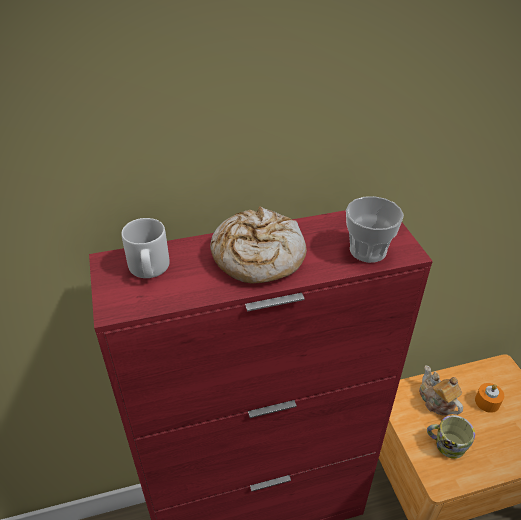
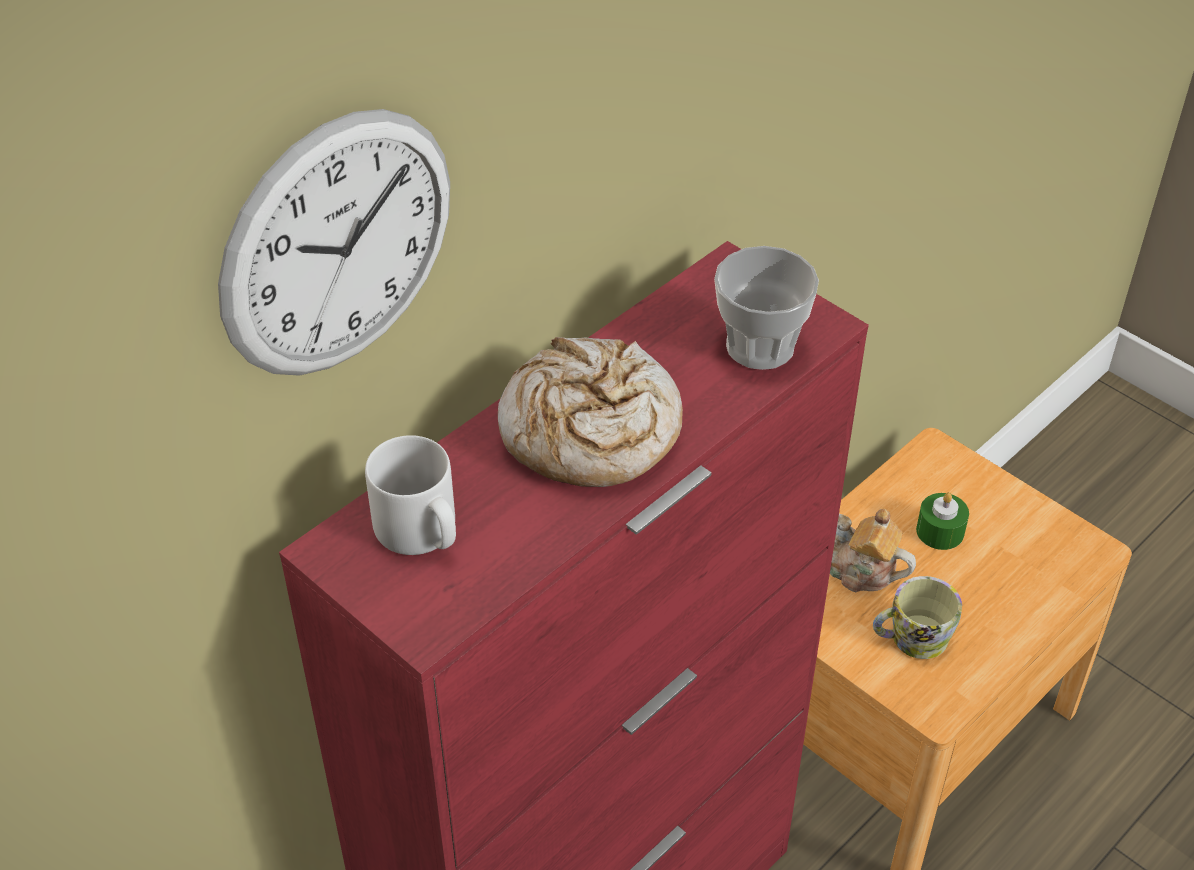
camera: 30 degrees left, 5 degrees up
orange candle [475,383,504,413] -> green candle [916,492,969,550]
none -> wall clock [218,109,450,376]

